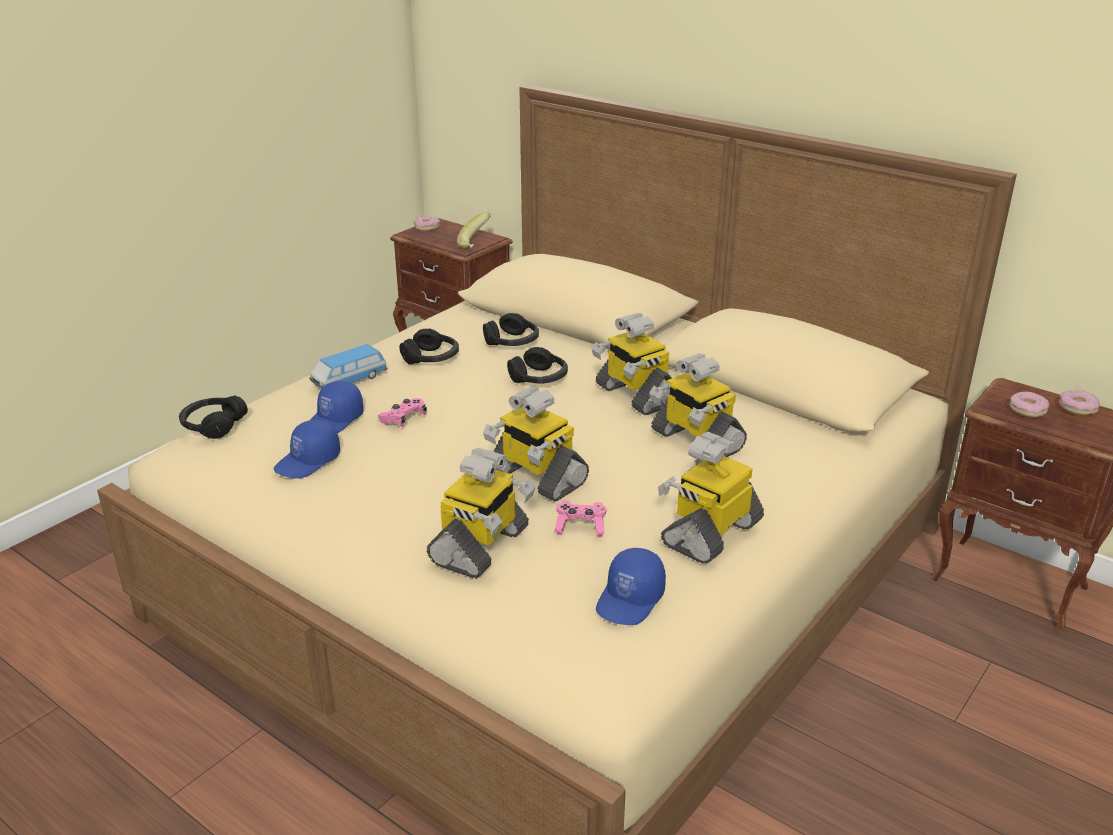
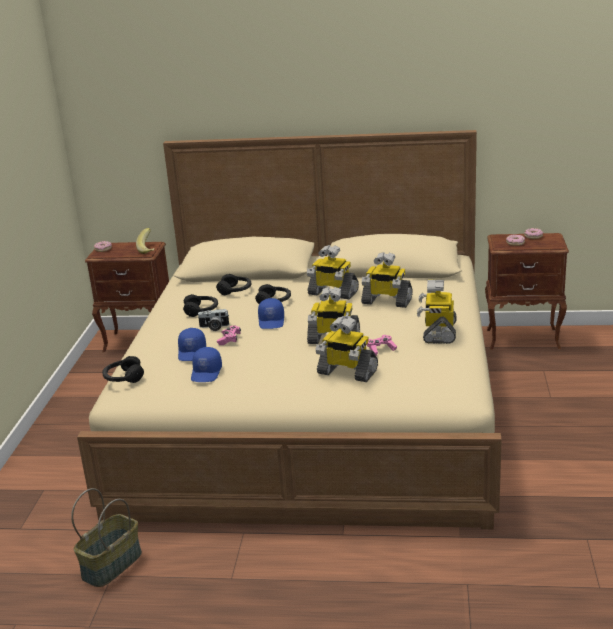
camera: 30 degrees left, 5 degrees down
toy car [309,344,387,388] -> none
toy robot [427,448,535,579] -> toy robot turned 120 degrees clockwise [315,316,378,382]
blue cap [596,548,666,625] -> blue cap moved to [258,298,284,329]
none -> basket [71,488,142,587]
none -> camera [197,309,229,331]

